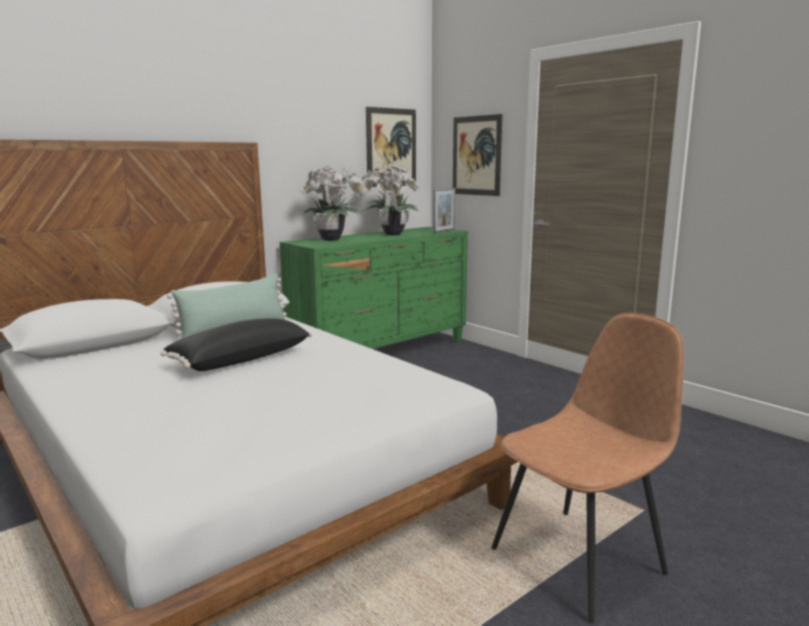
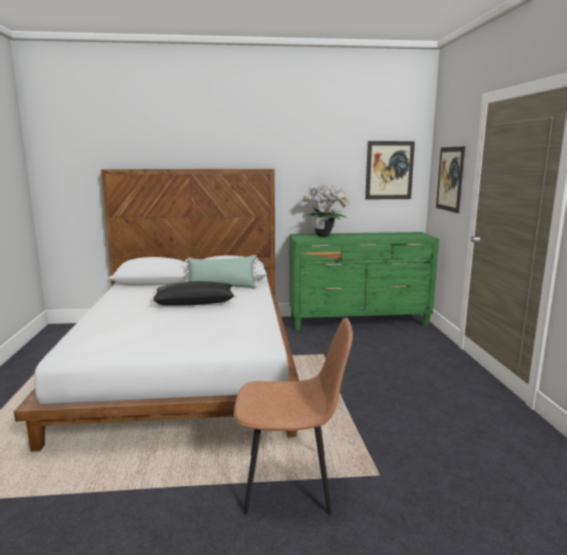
camera: 35 degrees right, 0 degrees up
potted plant [362,165,420,235] -> none
picture frame [433,188,455,233] -> none

